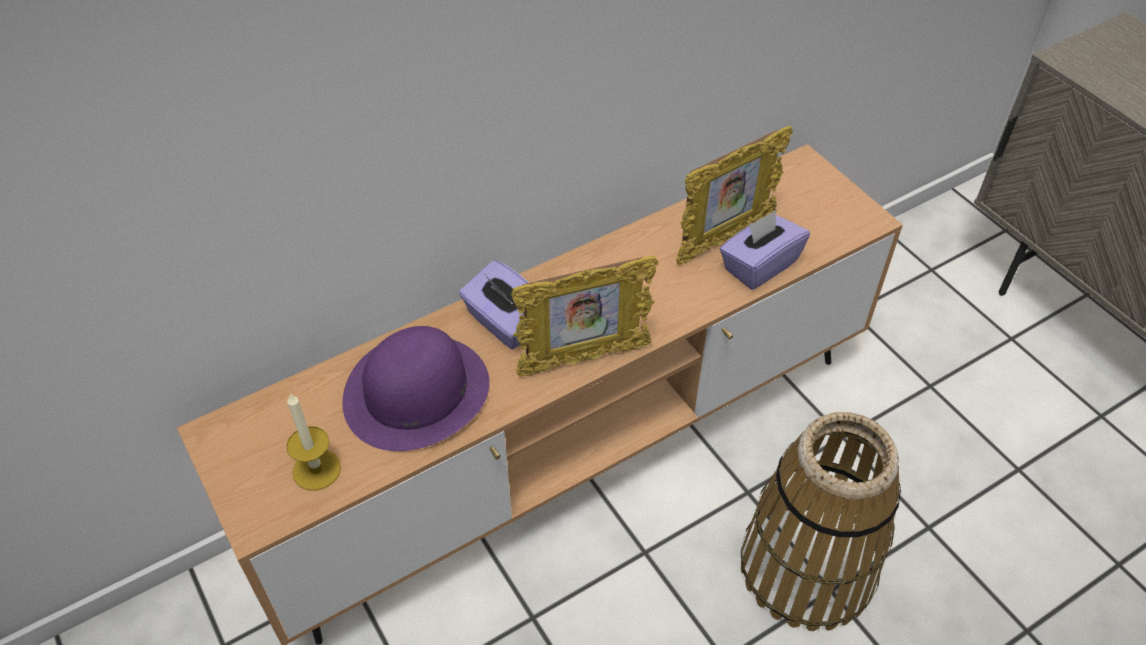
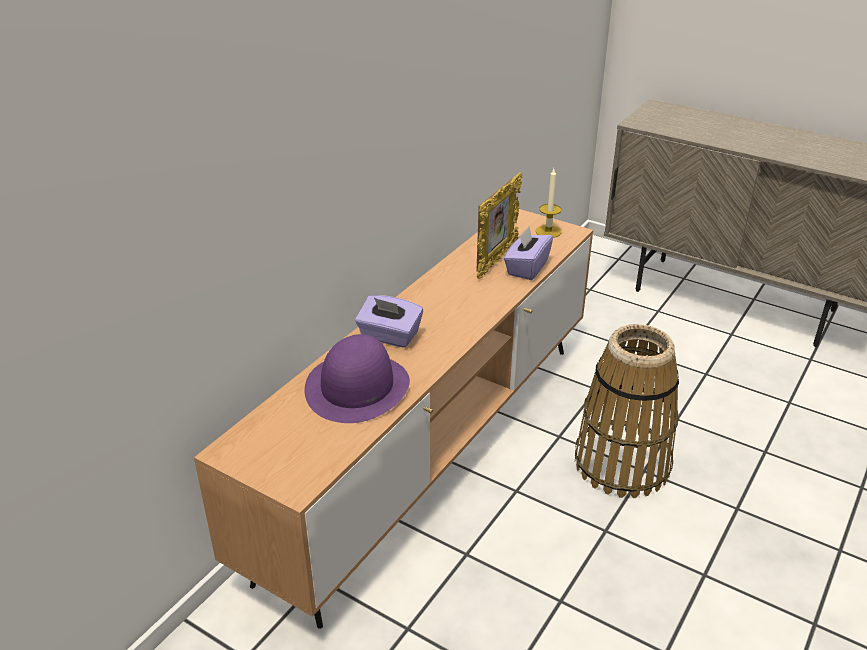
camera: 25 degrees left, 15 degrees down
candle [286,393,341,491] -> candle moved to [536,169,562,238]
picture frame [511,255,658,377] -> none

